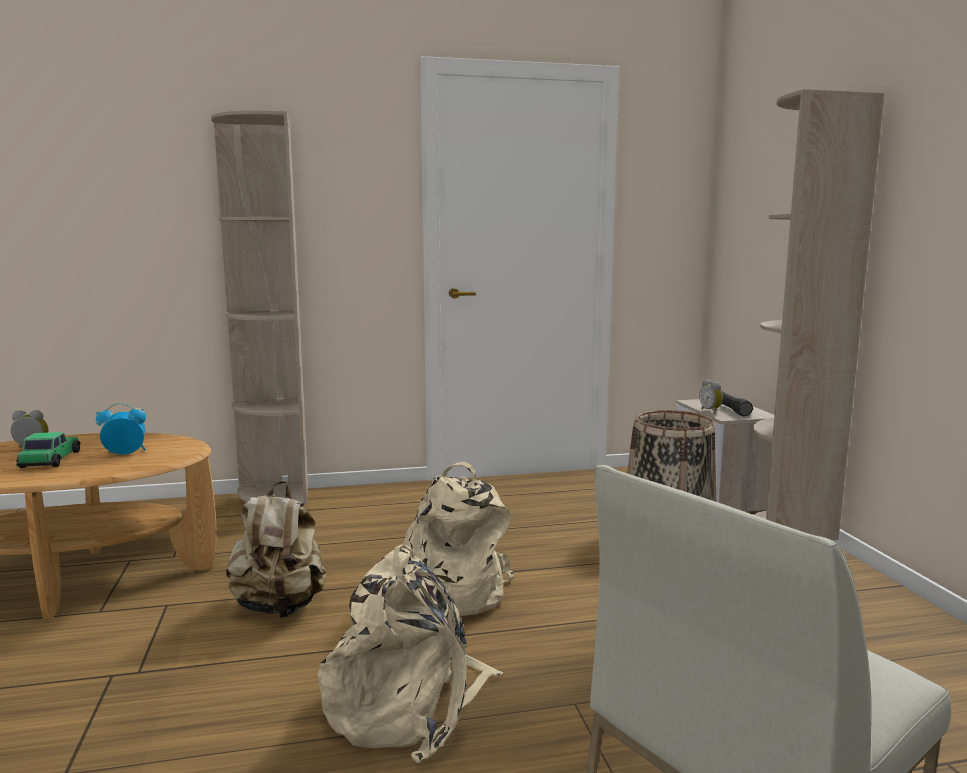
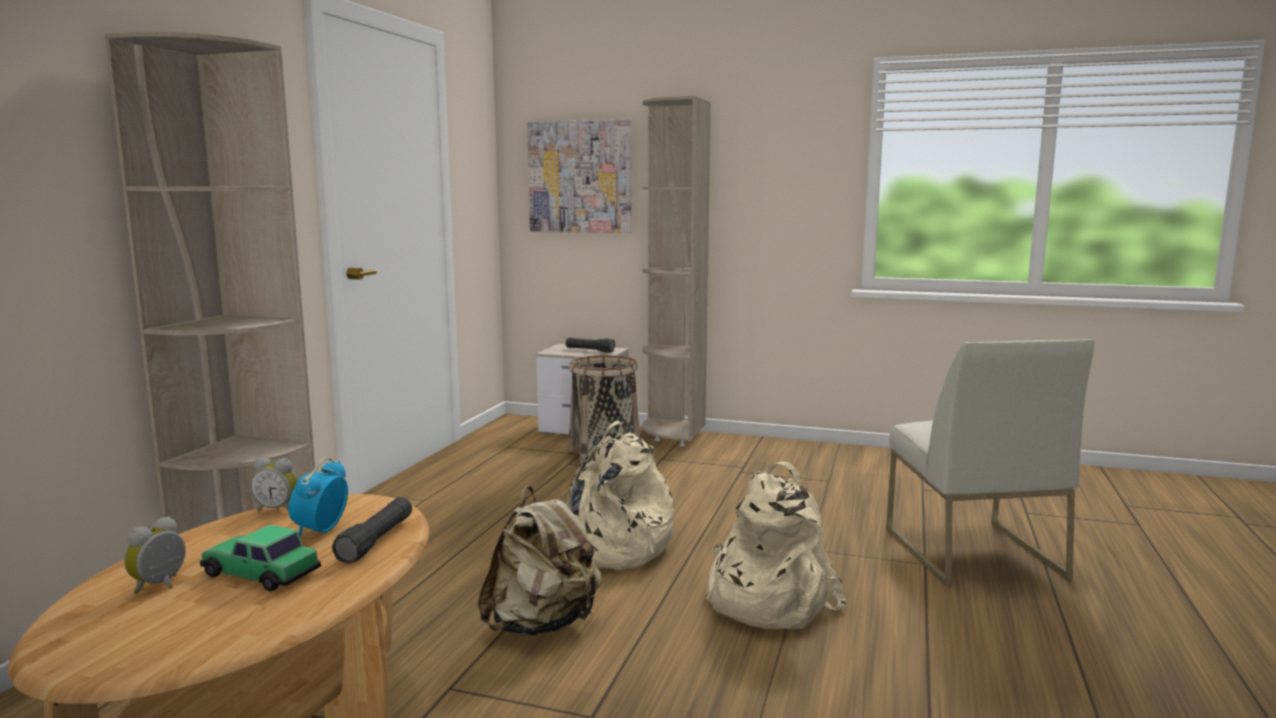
camera: 60 degrees left, 0 degrees up
alarm clock [699,379,723,414] -> alarm clock moved to [251,458,298,512]
none -> black flashlight [332,497,412,563]
none -> picture [527,119,632,233]

